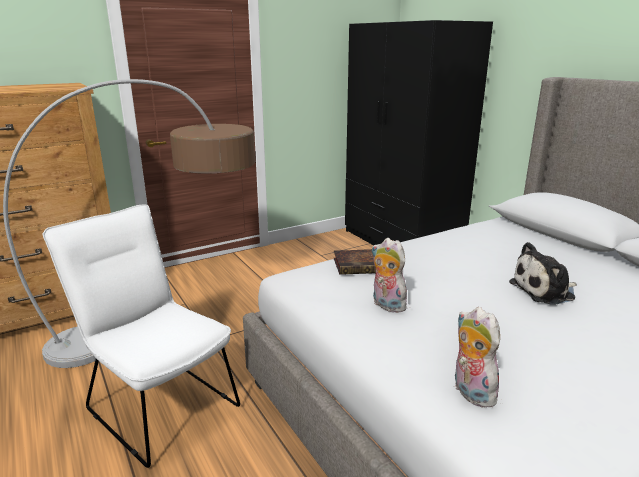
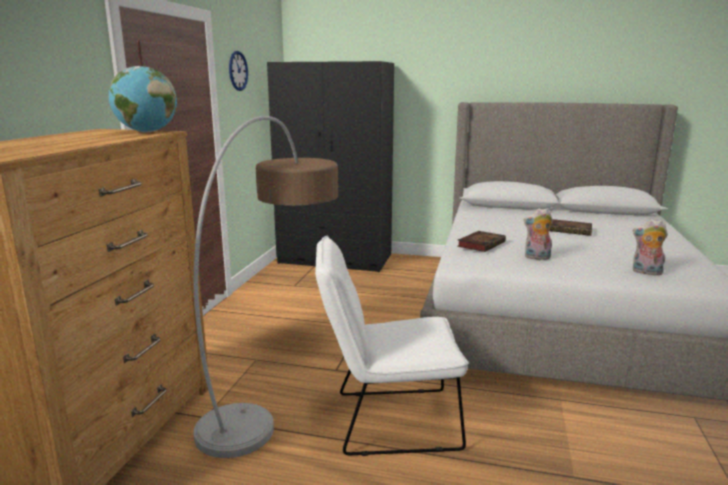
camera: 45 degrees left, 5 degrees down
plush toy [509,242,577,305] -> book [549,219,592,236]
none -> globe [109,66,177,133]
none -> wall clock [229,51,248,91]

